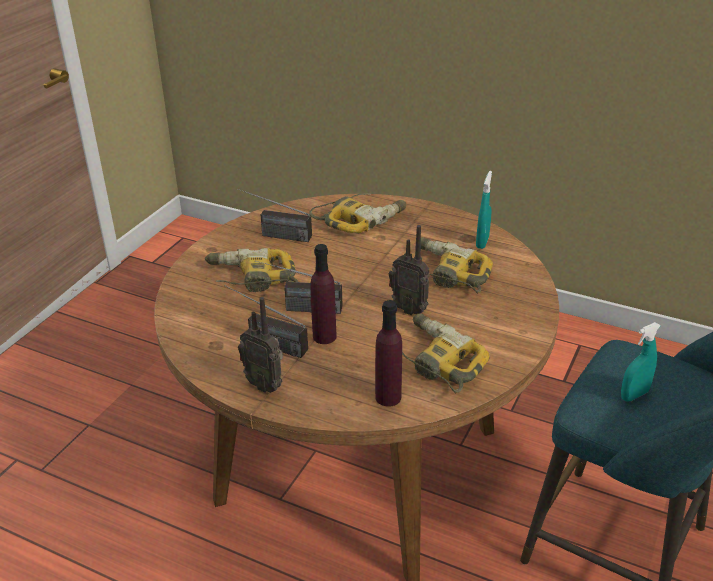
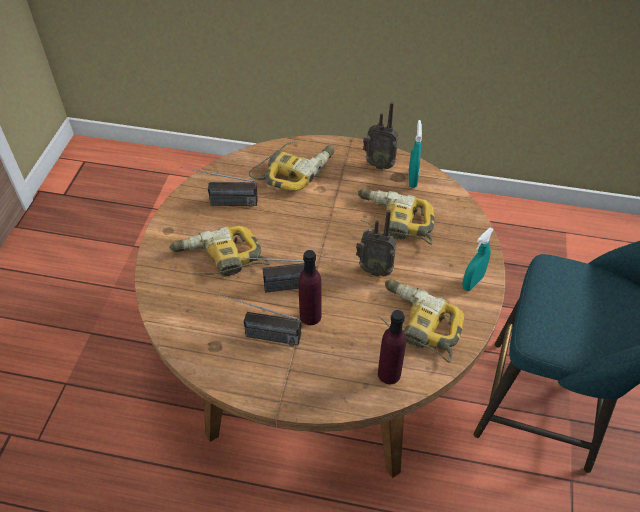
camera: 15 degrees left, 15 degrees up
radio [238,297,283,393] -> radio moved to [363,102,398,170]
turquoise spray bottle [621,322,661,401] -> turquoise spray bottle moved to [462,228,494,291]

